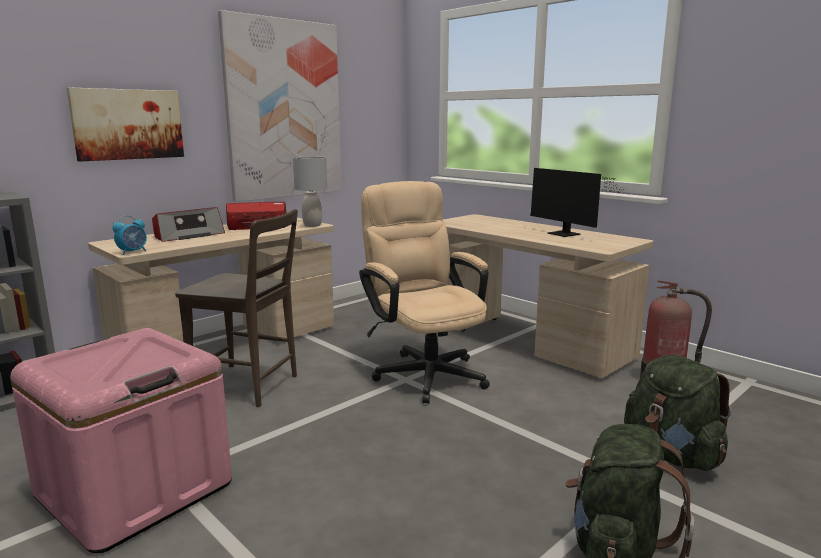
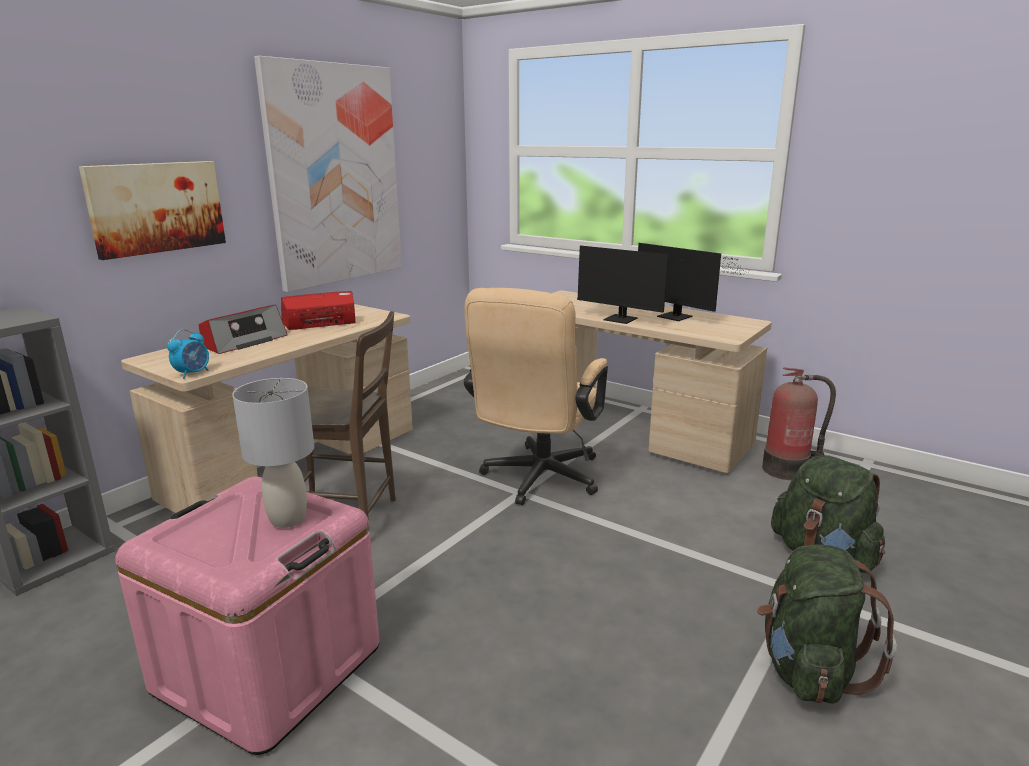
camera: 10 degrees left, 5 degrees up
grey table lamp [293,157,327,227] -> grey table lamp moved to [232,378,314,528]
beige office chair [359,181,490,404] -> beige office chair turned 120 degrees counterclockwise [464,288,608,505]
none -> monitor [577,246,699,324]

